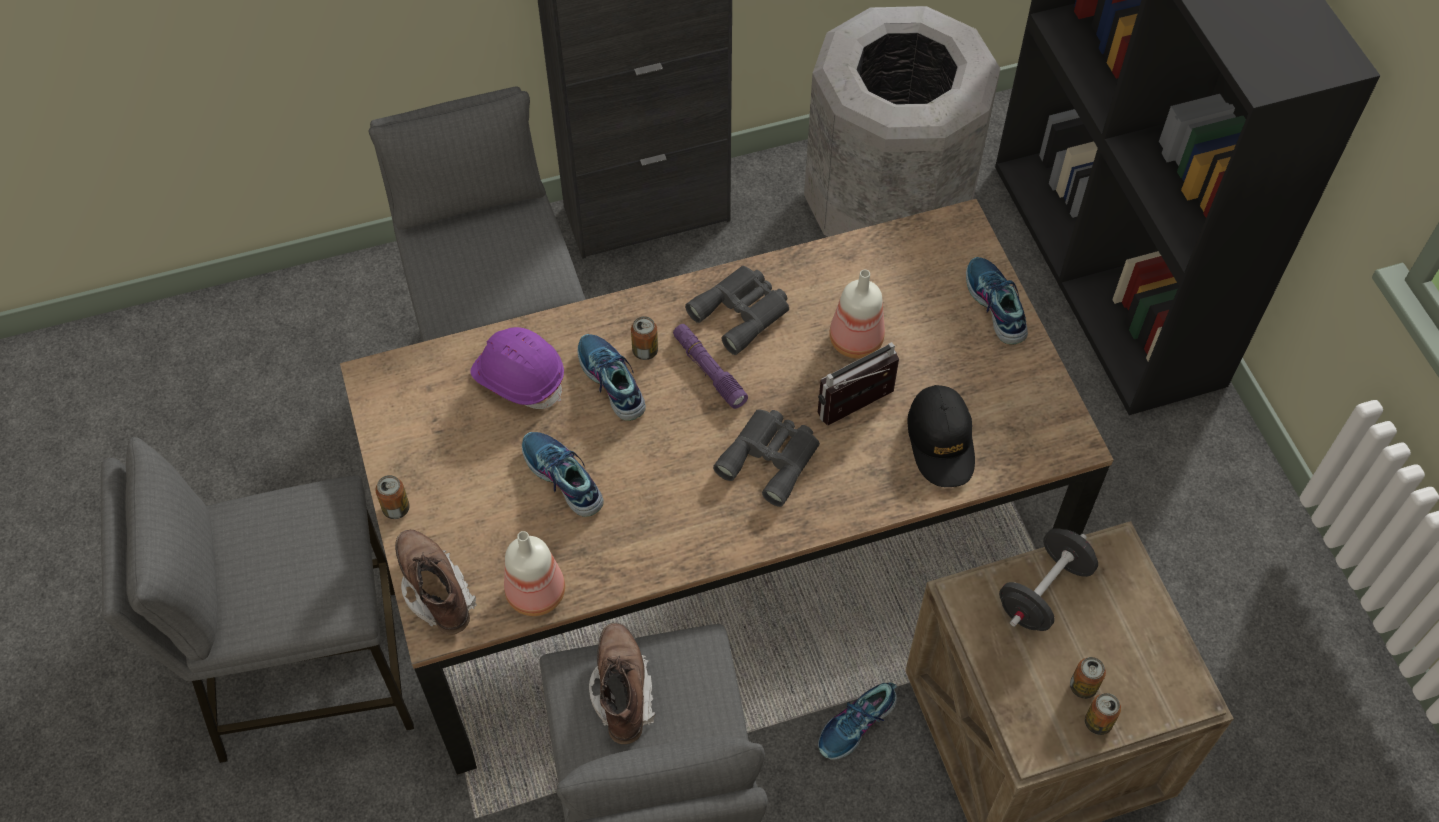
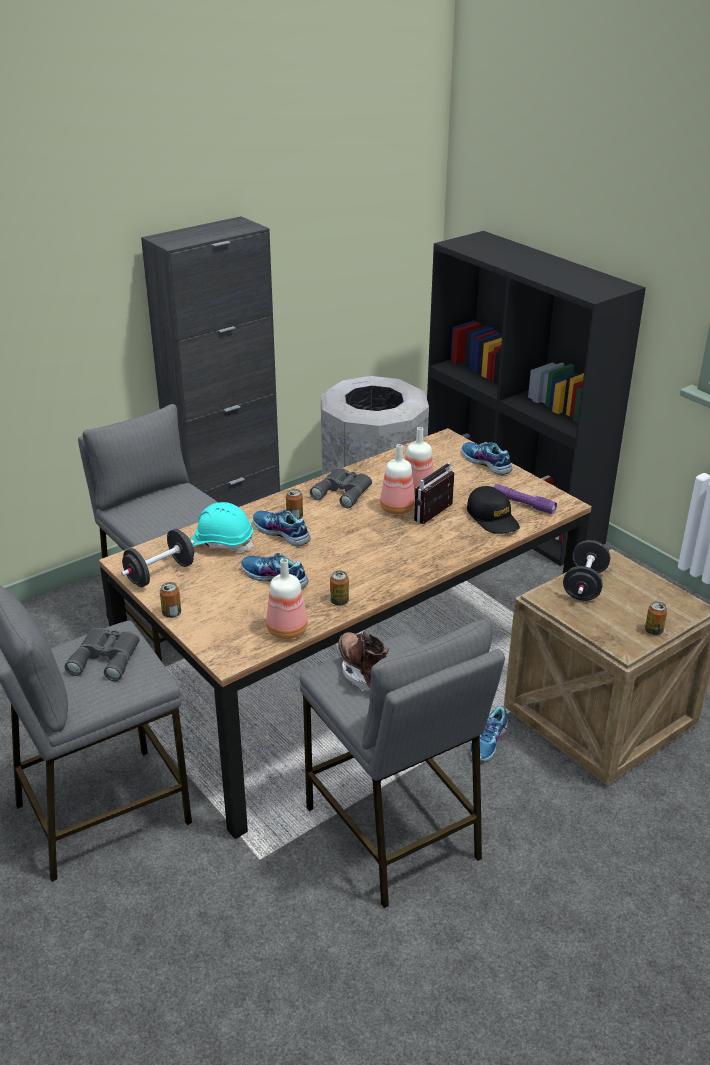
camera: 20 degrees left, 25 degrees down
brown boot [395,530,477,635] -> none
purple hard hat [470,327,564,409] -> turquoise hard hat [190,502,254,552]
purple flashlight [673,324,748,409] -> purple flashlight moved to [494,484,557,514]
grey binoculars [713,409,820,507] -> grey binoculars moved to [65,628,140,681]
can [1070,657,1106,699] -> can moved to [330,571,349,606]
none -> black dumbbell [121,529,195,587]
none -> bottle [380,444,415,515]

